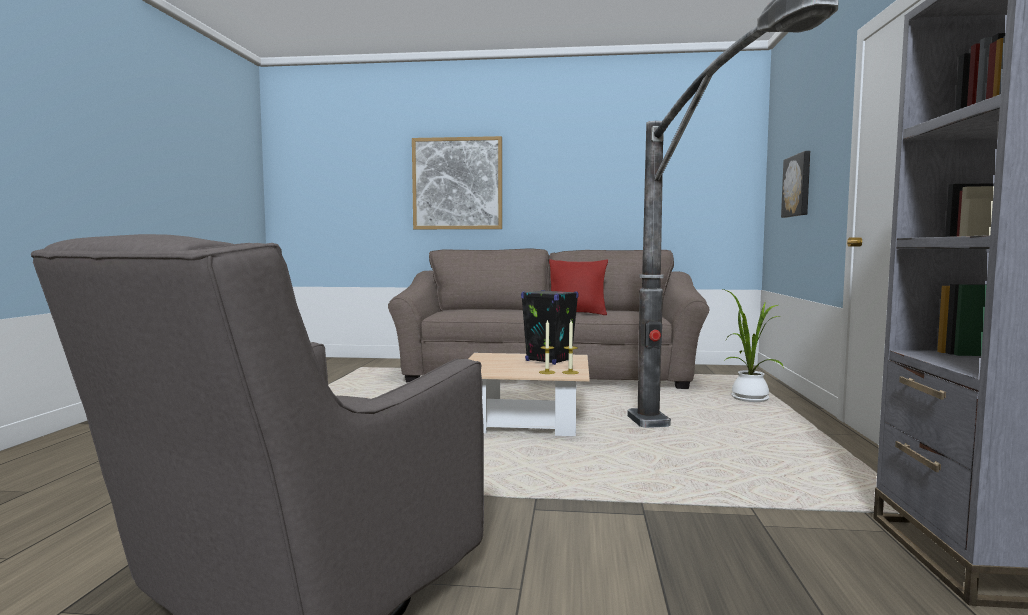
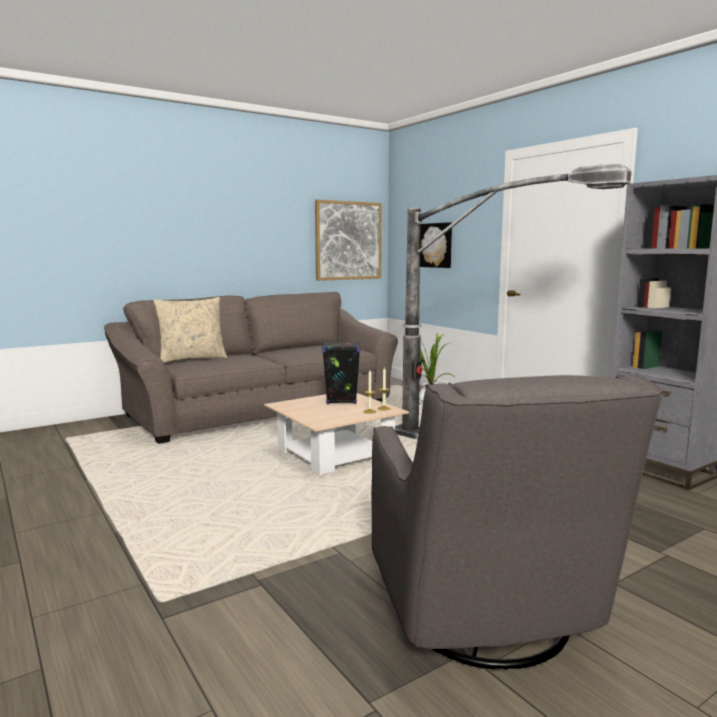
camera: 40 degrees left, 5 degrees up
picture [412,136,502,229] -> picture moved to [315,200,382,281]
red pillow [549,259,608,315] -> none
none -> beige pillow [153,297,228,363]

